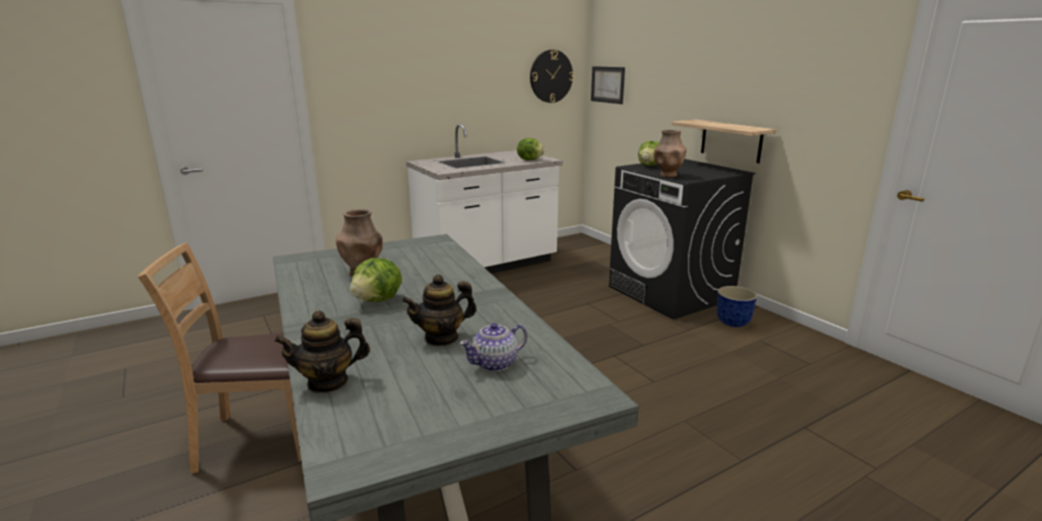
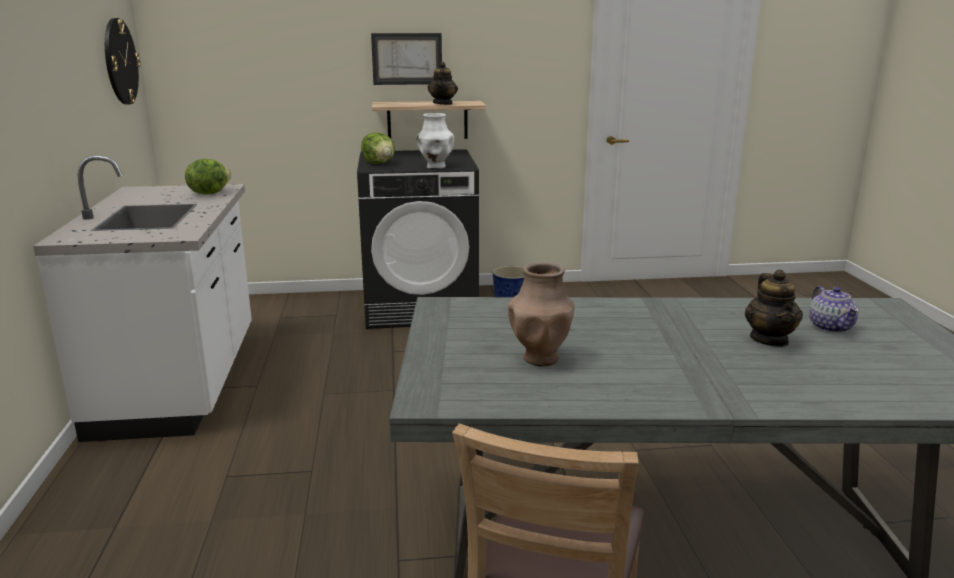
camera: 65 degrees left, 0 degrees up
teapot [274,310,370,393] -> teapot moved to [428,62,458,105]
lettuce [350,258,402,302] -> none
picture [591,66,625,104] -> picture moved to [371,33,442,85]
brown vase [654,130,687,177] -> white vase [416,113,454,169]

